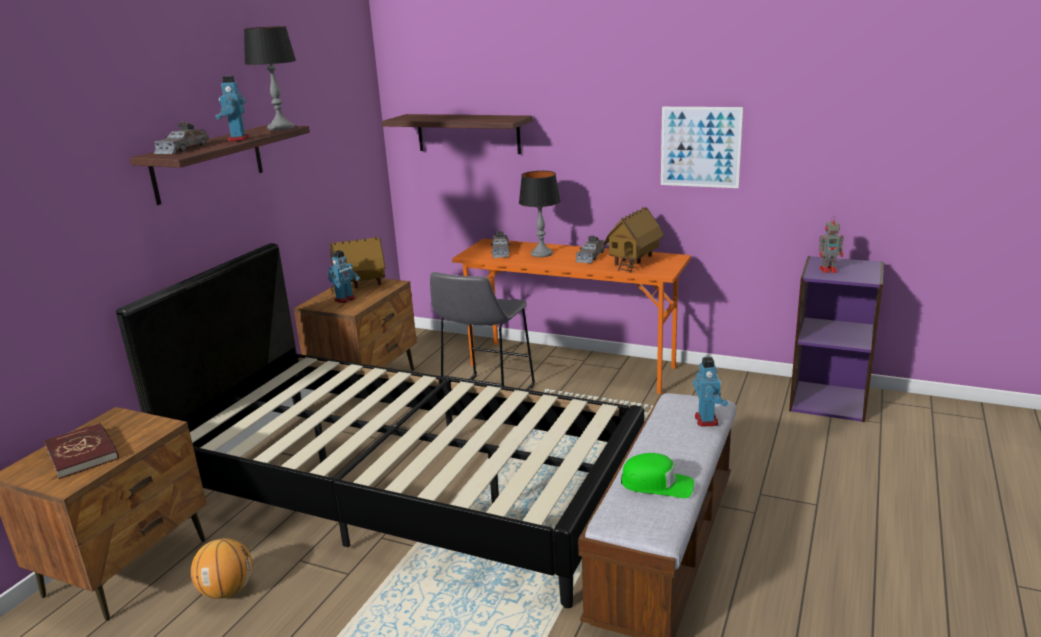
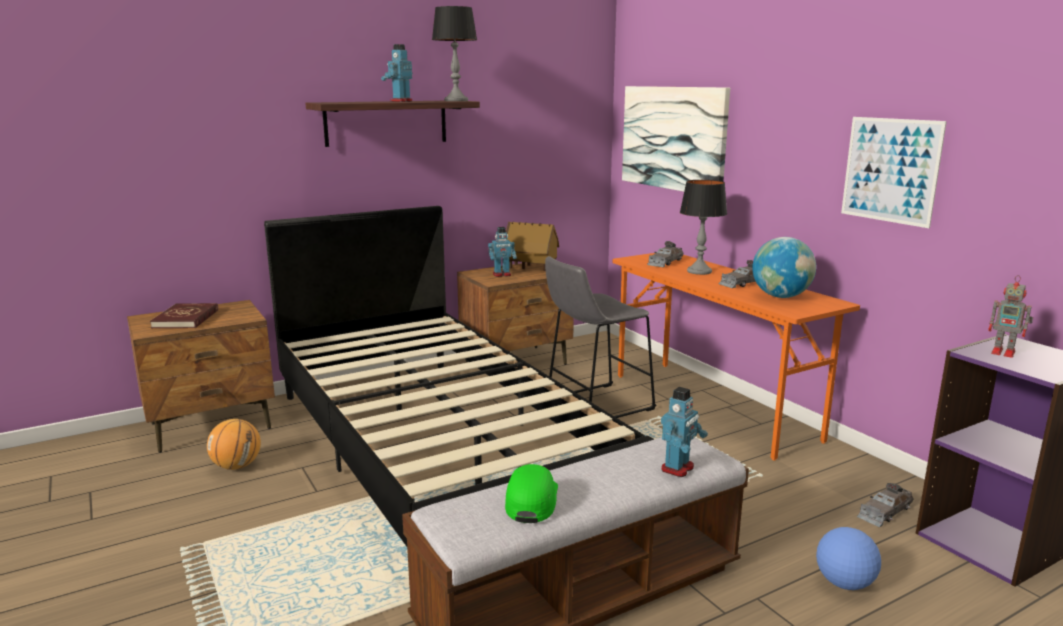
camera: 35 degrees right, 5 degrees down
grey toy car [153,121,209,154] -> grey toy car moved to [857,483,914,527]
shelf [382,114,533,154] -> picture [622,86,730,192]
toy house [603,207,664,273] -> globe [752,237,816,298]
green cap [621,453,694,498] -> green cap turned 135 degrees counterclockwise [505,464,558,523]
none -> football [816,527,881,590]

